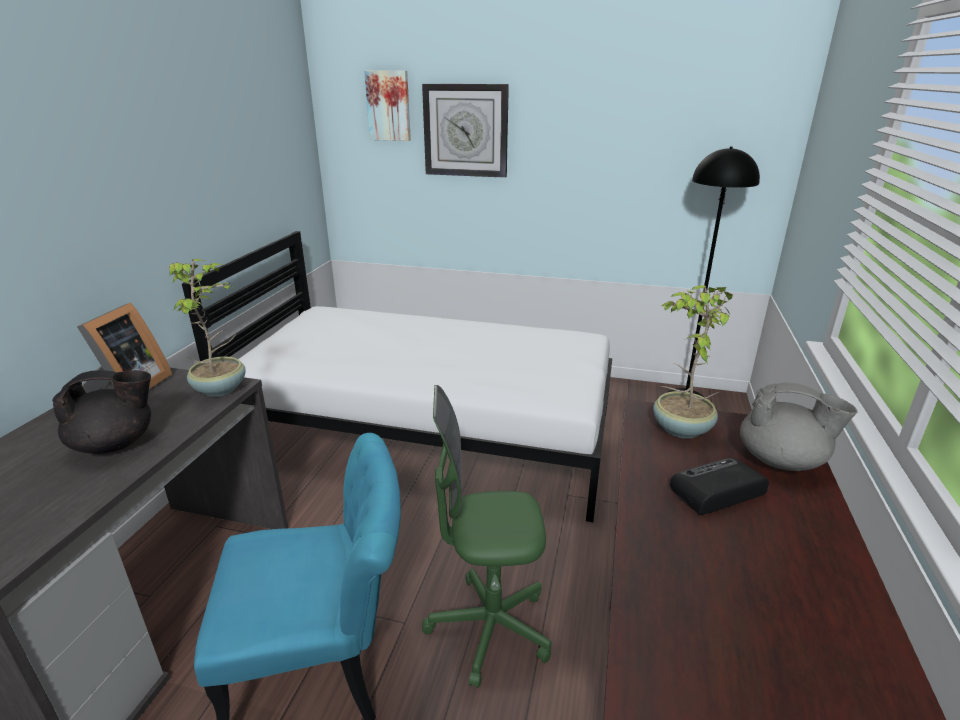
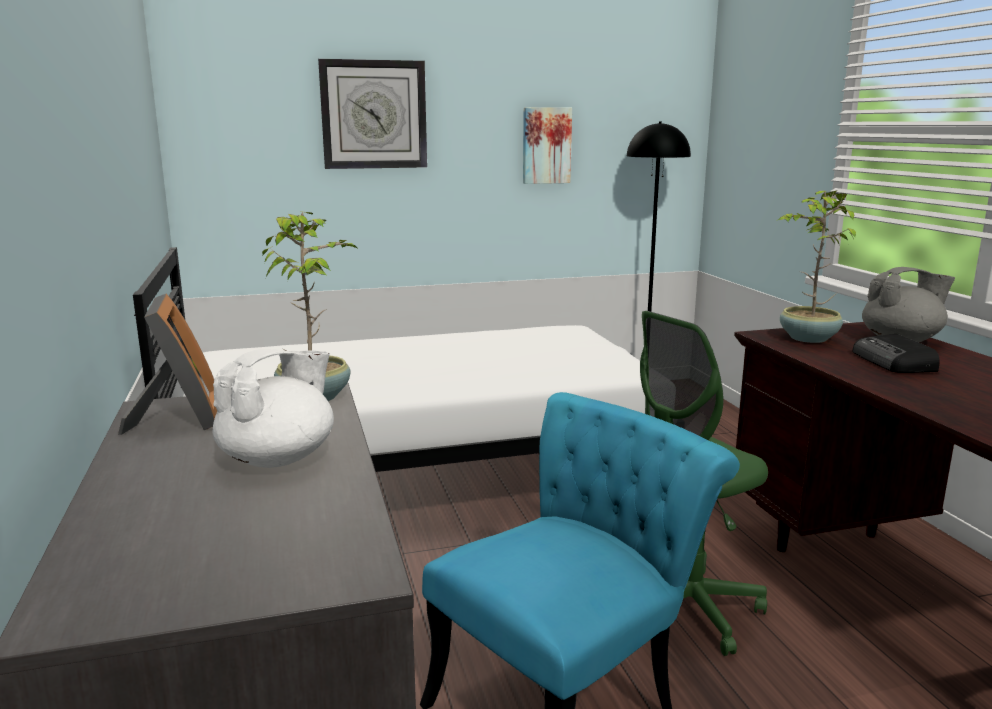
camera: 30 degrees left, 10 degrees down
black teapot [52,370,151,454] -> white teapot [212,348,334,468]
picture [364,70,411,141] -> picture moved to [523,107,572,184]
radio [670,458,769,515] -> radio turned 45 degrees counterclockwise [852,334,940,373]

